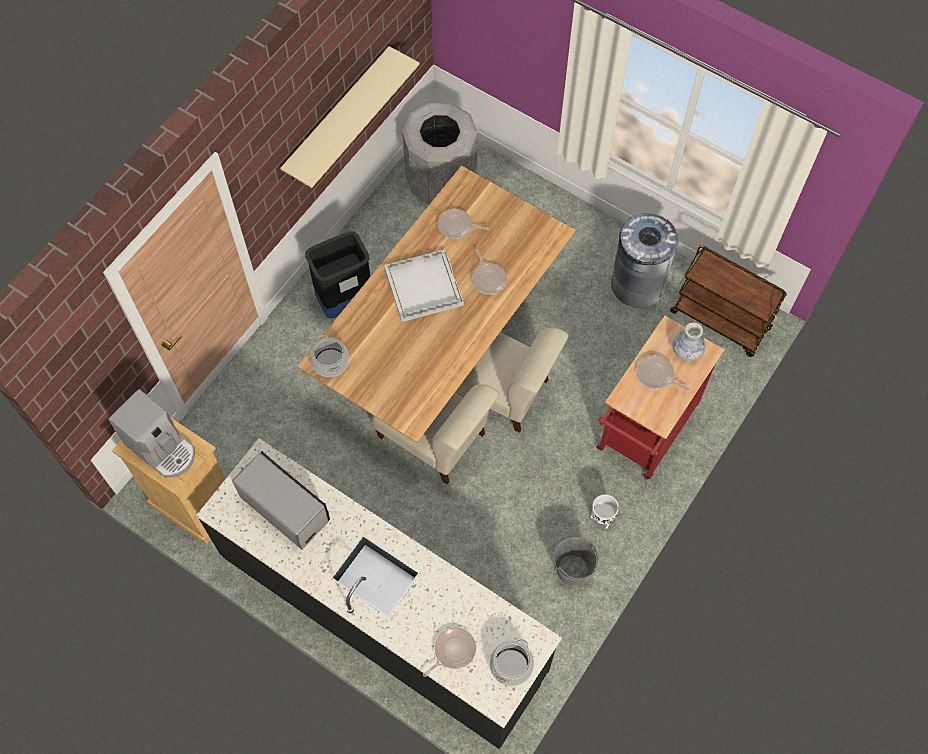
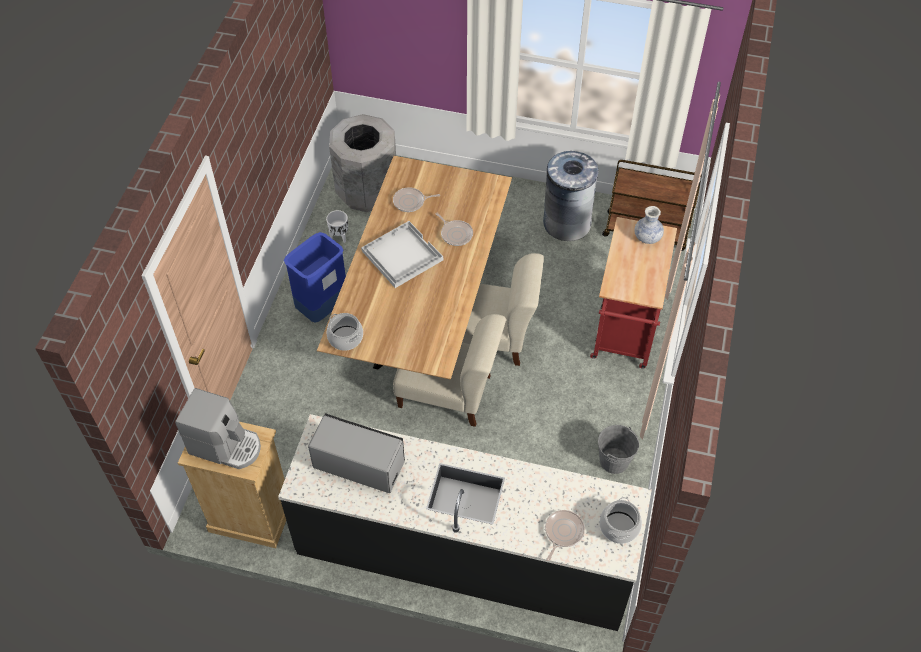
camera: 20 degrees left, 10 degrees down
beige shelf [280,46,420,188] -> none
black trash can [305,231,370,318] -> blue trash can [284,232,346,323]
white planter [591,495,619,529] -> white planter moved to [326,210,348,243]
frying pan [637,355,689,391] -> none

